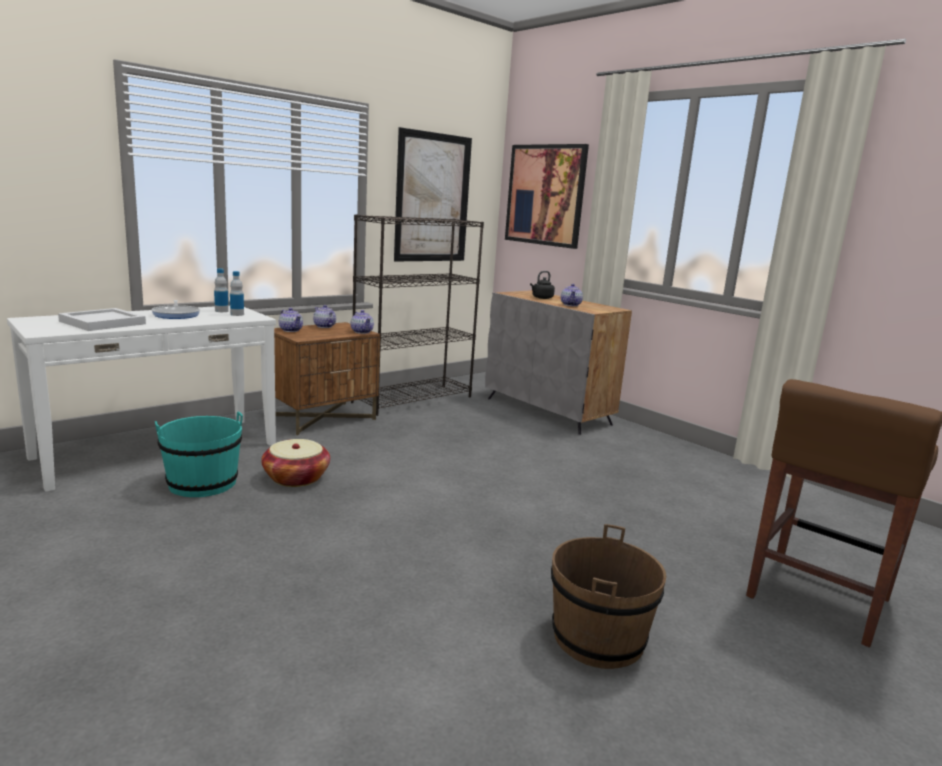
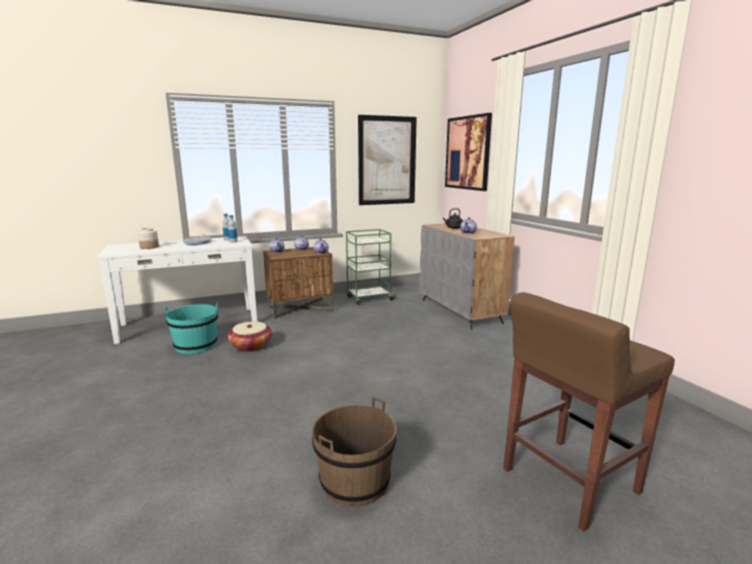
camera: 20 degrees right, 0 degrees up
white tray [58,308,146,331] -> jar [138,228,159,249]
black bookcase [351,214,484,416] -> green cart [346,229,396,305]

